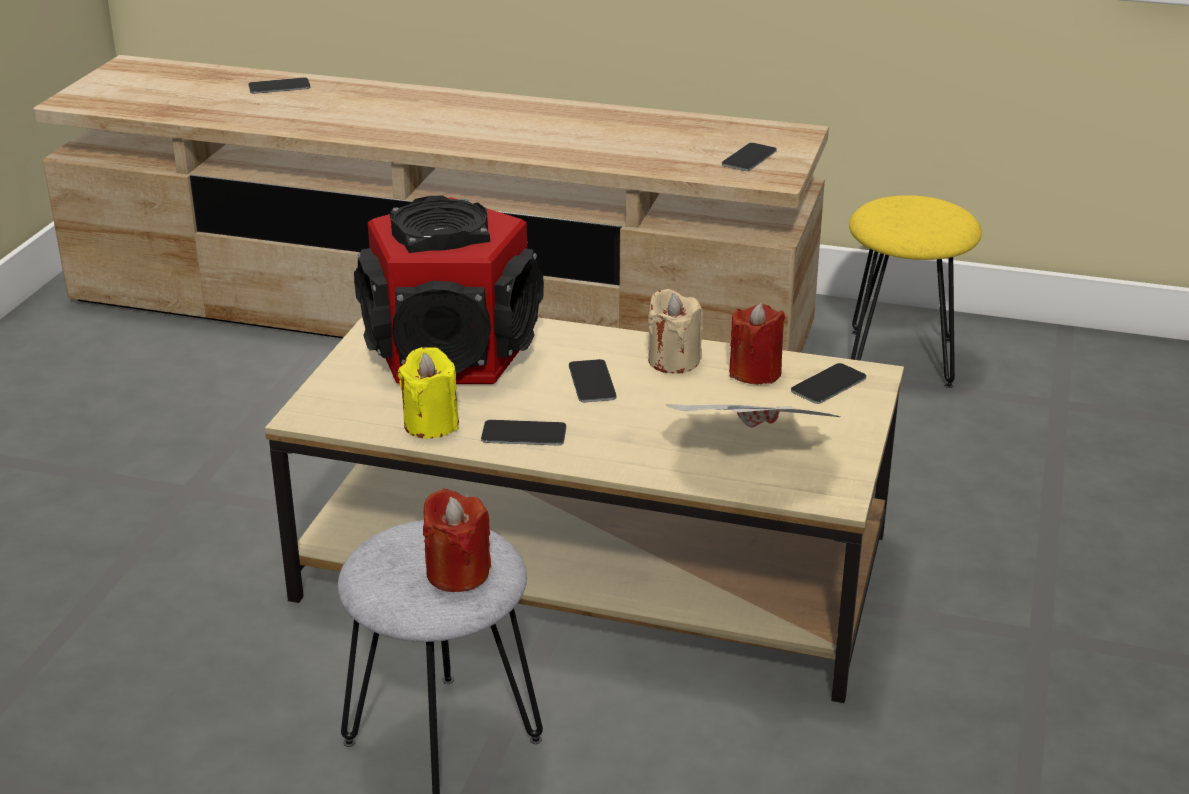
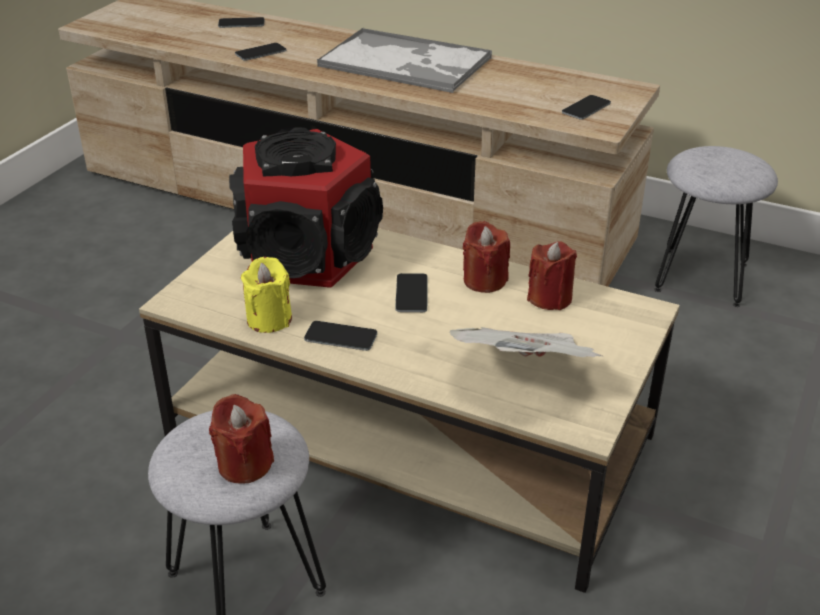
camera: 10 degrees right, 5 degrees up
beige candle [648,289,703,373] -> red candle [463,221,510,293]
phone [791,363,866,404] -> phone moved to [235,43,286,61]
yellow stool [849,195,982,388] -> grey stool [654,146,778,307]
none -> tray [317,28,492,93]

